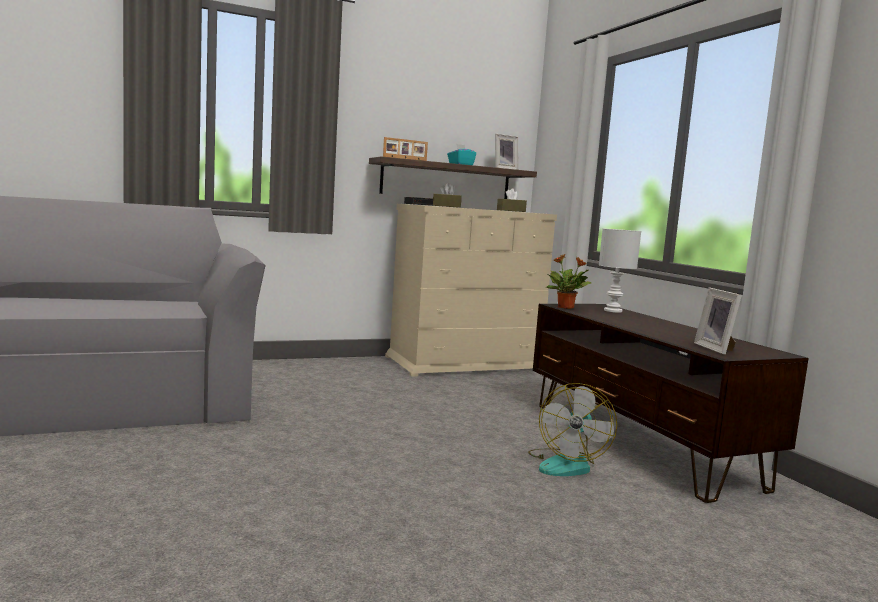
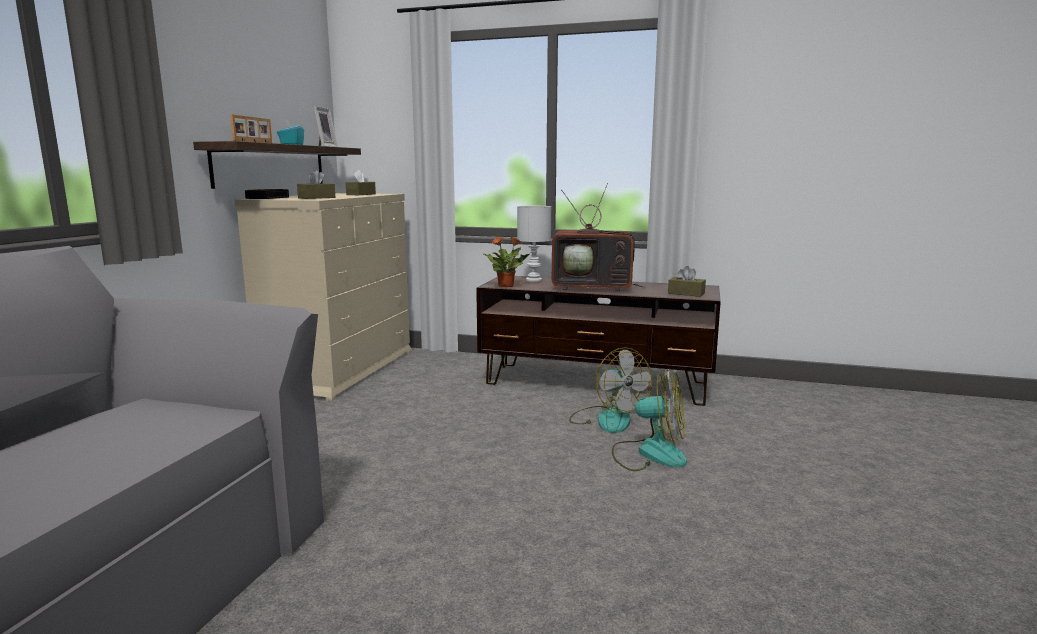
camera: 50 degrees left, 5 degrees up
picture frame [694,287,742,355] -> brown tissue box [668,266,706,297]
none -> television [552,183,646,292]
none -> fan [612,369,687,471]

